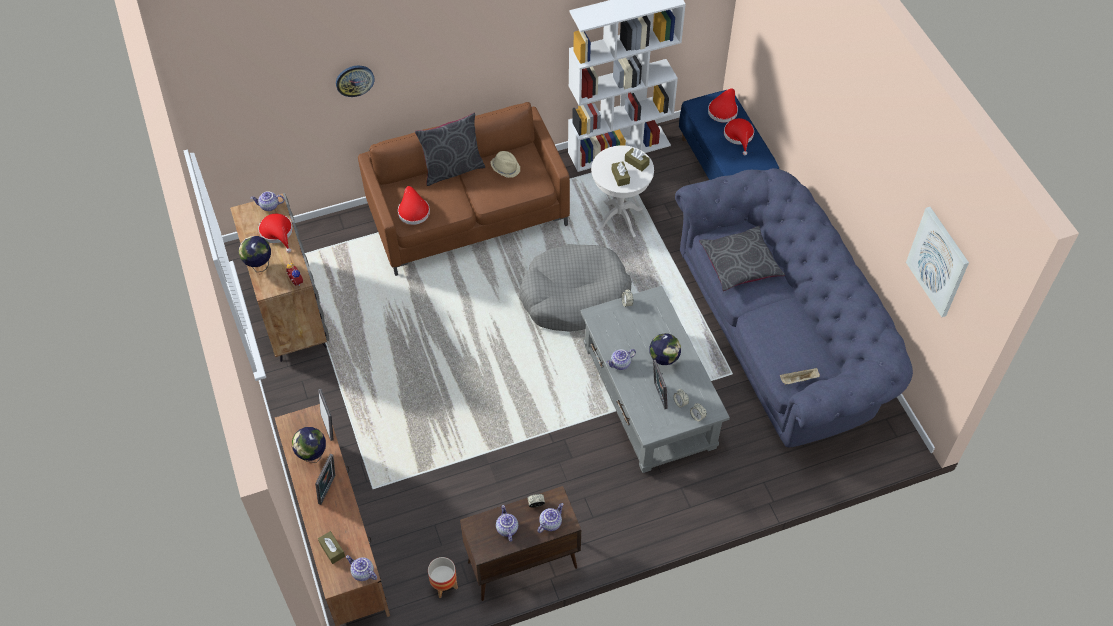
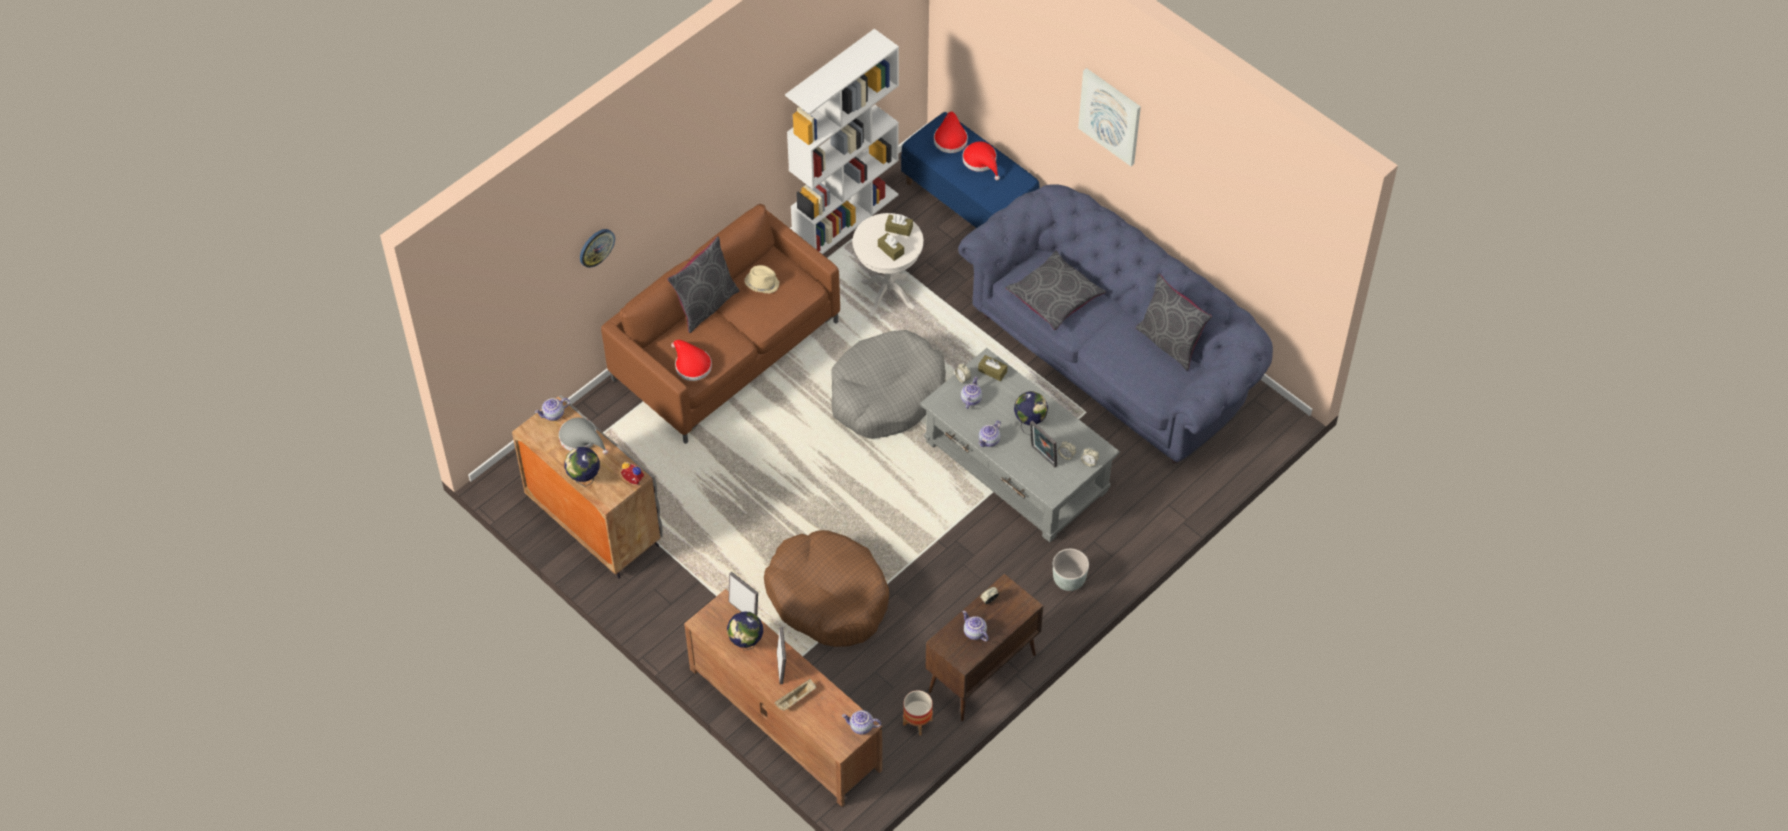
camera: 25 degrees left, 0 degrees up
red hat [258,214,293,253] -> grey hat [559,418,608,455]
brown tissue box [318,531,345,564] -> brown tissue box moved to [978,355,1008,381]
teapot [538,503,564,533] -> teapot moved to [961,376,982,409]
beige tray [780,368,820,385] -> beige tray moved to [774,679,816,711]
picture [906,207,969,317] -> picture moved to [1078,68,1141,166]
none -> brown dog bed [764,530,889,647]
none -> grey planter [1053,549,1089,591]
none -> grey pillow [1136,274,1212,371]

